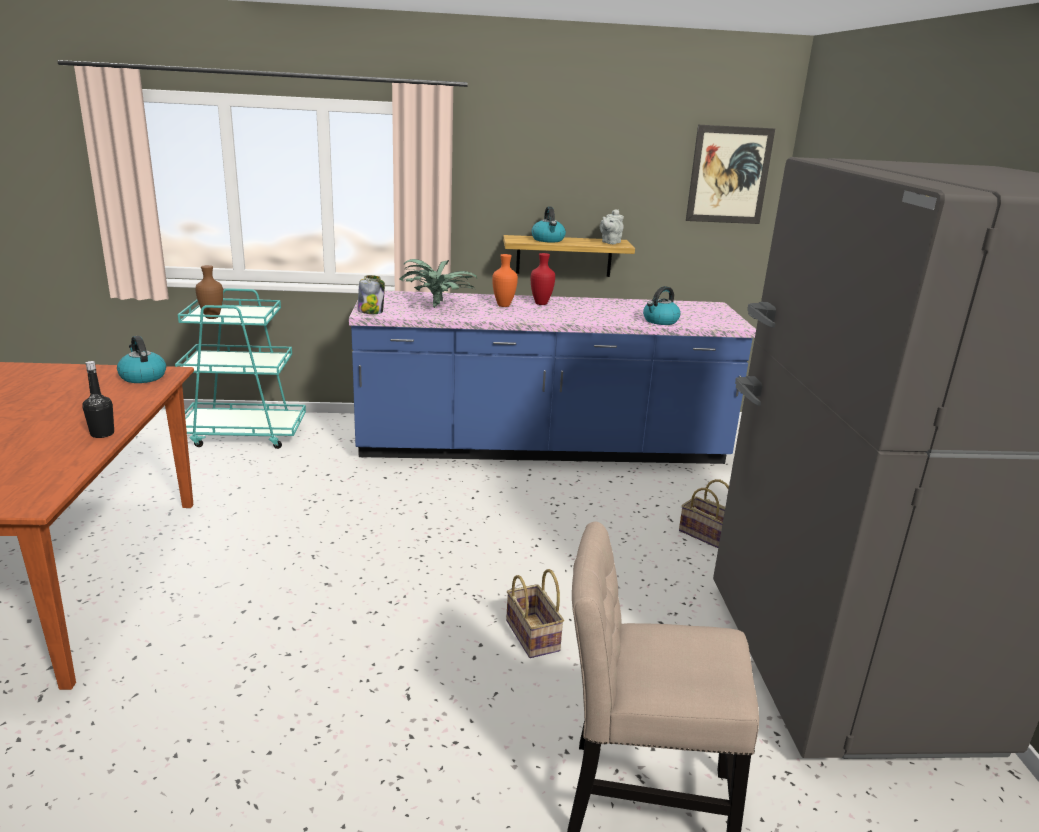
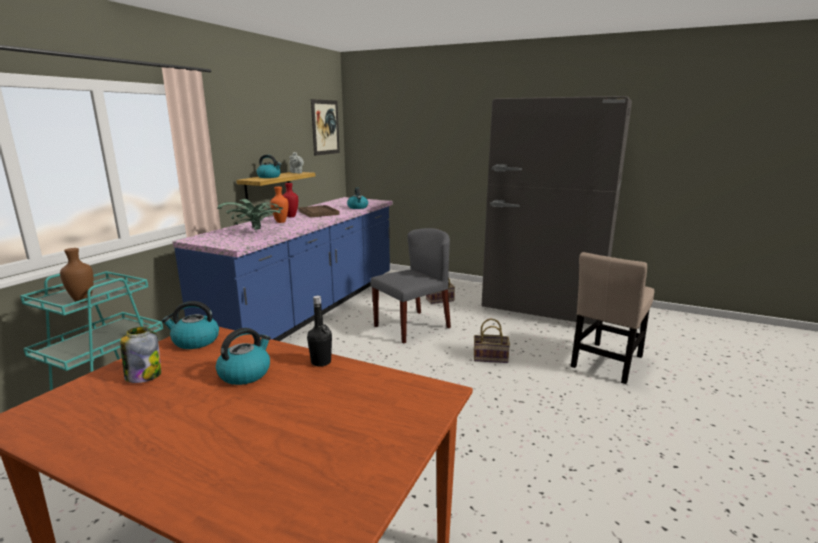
camera: 60 degrees left, 5 degrees down
jar [357,275,385,314] -> jar moved to [120,327,161,383]
none -> kettle [216,328,271,385]
none -> brown tray [298,205,340,218]
none -> grey chair [370,228,451,344]

